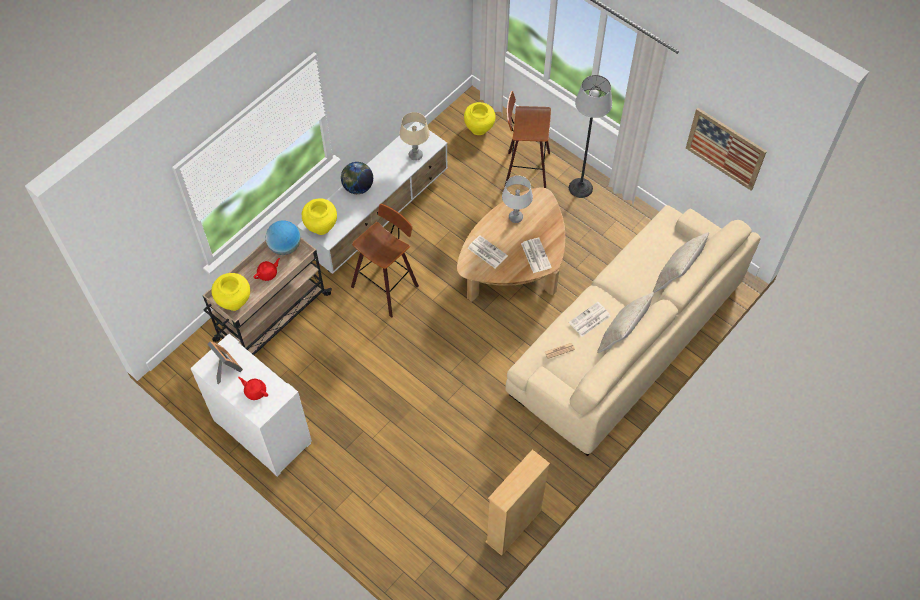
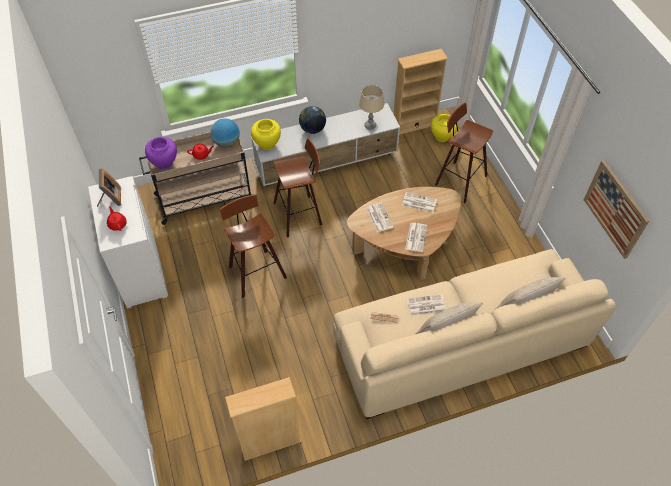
camera: 30 degrees right, 5 degrees down
yellow vase [211,273,250,311] -> purple vase [145,137,177,170]
grey table lamp [502,176,533,223] -> newspaper [402,192,437,213]
floor lamp [569,75,612,198] -> none
none -> stool [220,195,287,298]
none -> beige bookcase [393,49,448,135]

